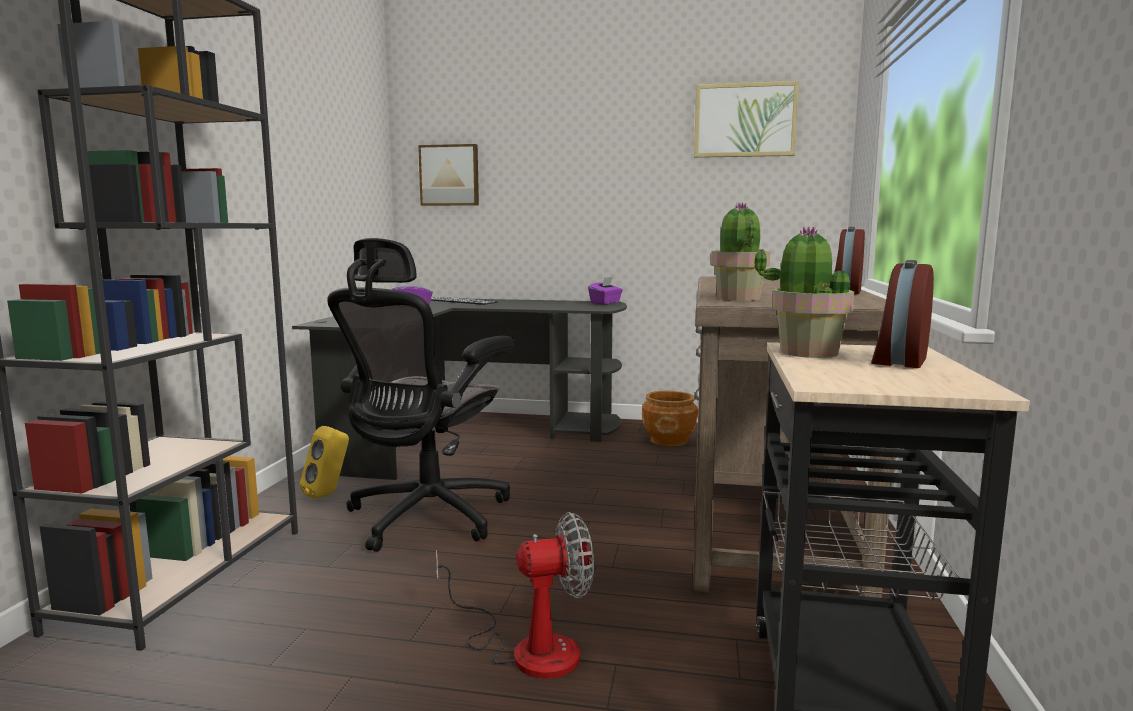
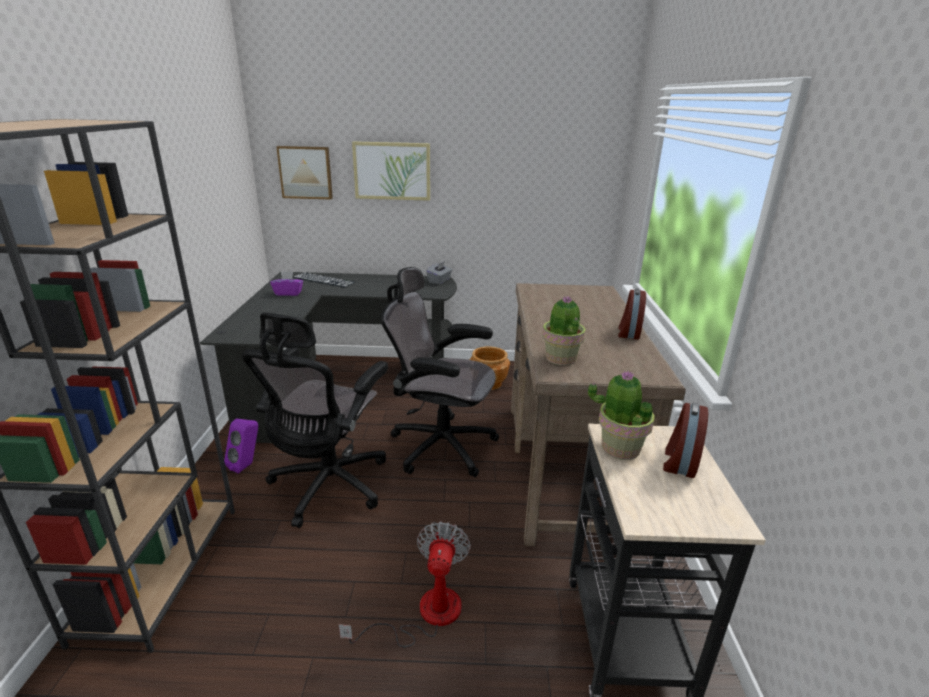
camera: 10 degrees left, 15 degrees up
yellow speaker [300,426,349,499] -> purple speaker [224,419,258,474]
fan [436,512,594,679] -> fan turned 60 degrees counterclockwise [339,521,471,648]
purple tissue box [588,277,623,304] -> grey tissue box [426,261,452,285]
picture [694,81,799,158] -> picture moved to [352,141,430,201]
none -> office chair [380,267,499,477]

